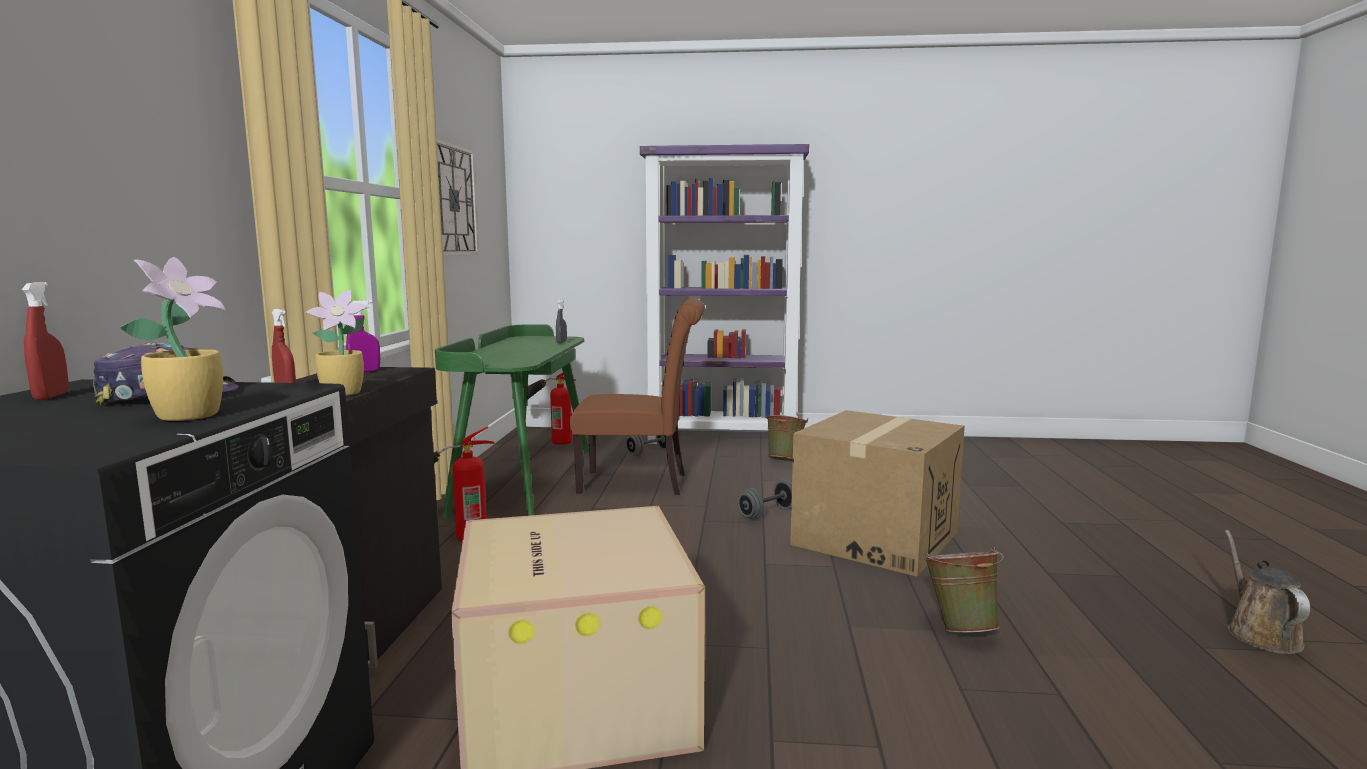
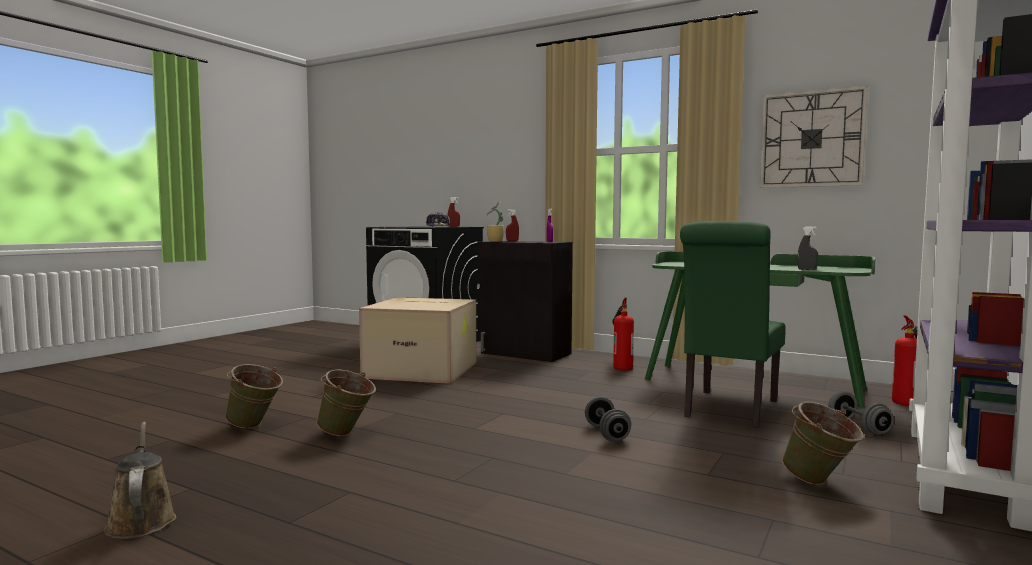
camera: 115 degrees right, 5 degrees down
potted plant [119,257,226,421] -> none
brown chair [570,298,705,495] -> green chair [680,221,786,428]
cardboard box [790,410,965,576] -> none
brown watering can [1224,530,1310,654] -> brown watering can turned 150 degrees counterclockwise [104,422,176,539]
none -> green bucket [225,364,283,429]

